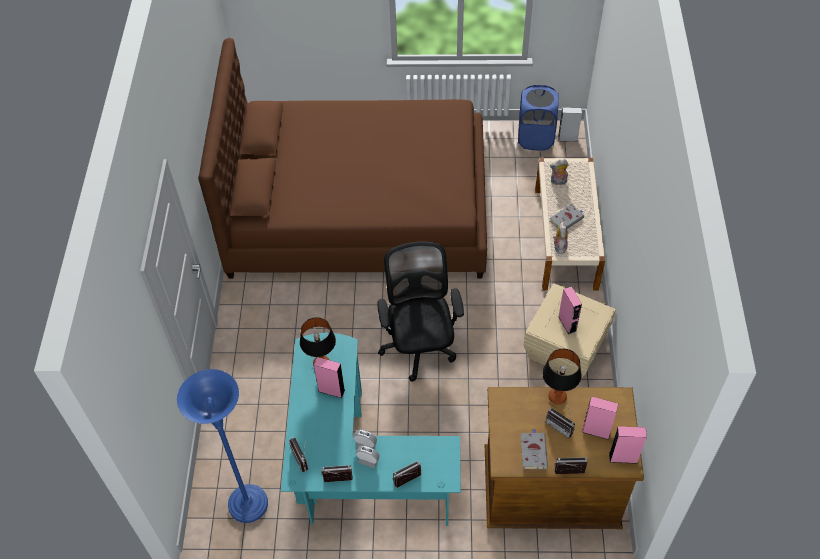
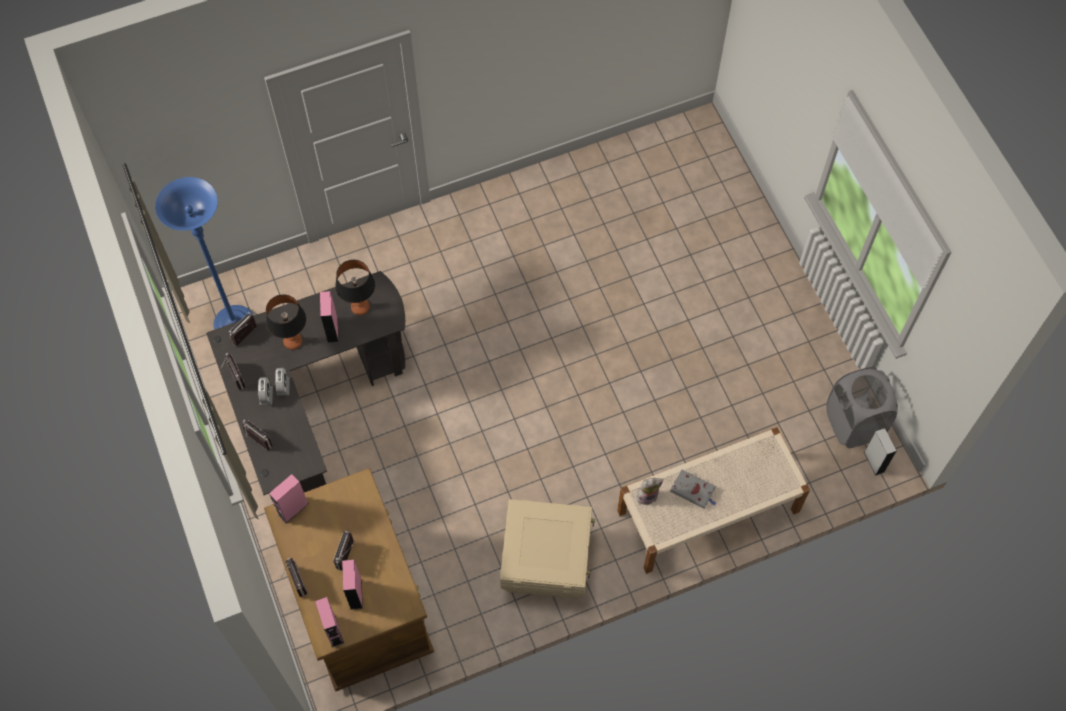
camera: 65 degrees right, 10 degrees up
brown bed [198,38,487,279] -> none
turquoise desk [281,333,461,526] -> black desk [206,271,405,495]
black office chair [378,241,464,382] -> none
blue laundry basket [518,85,559,151] -> grey laundry basket [827,367,898,448]
grey book [521,429,548,470] -> none
table lamp [542,349,581,405] -> table lamp moved to [266,294,306,350]
plush toy [550,159,569,185] -> none
pink speaker [558,286,582,334] -> pink speaker moved to [269,474,309,523]

